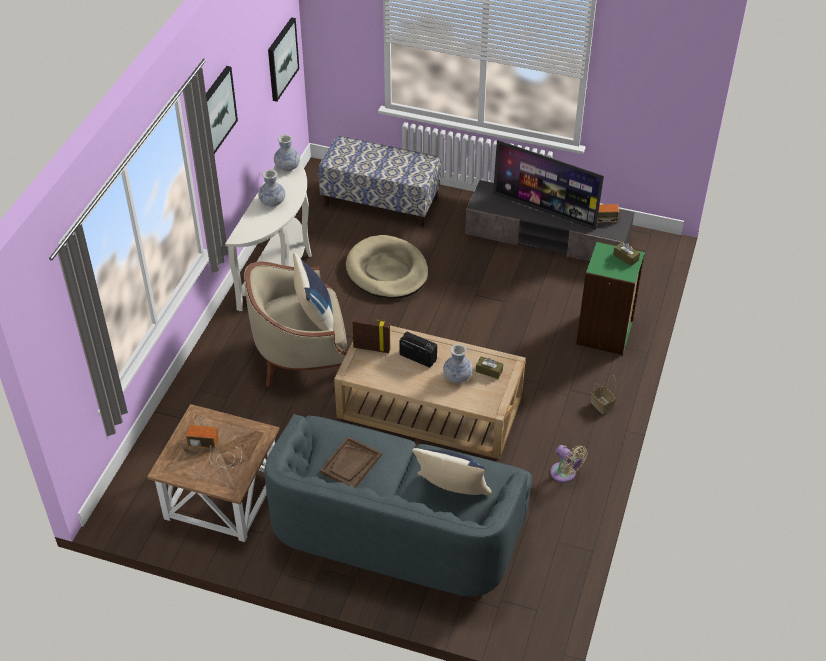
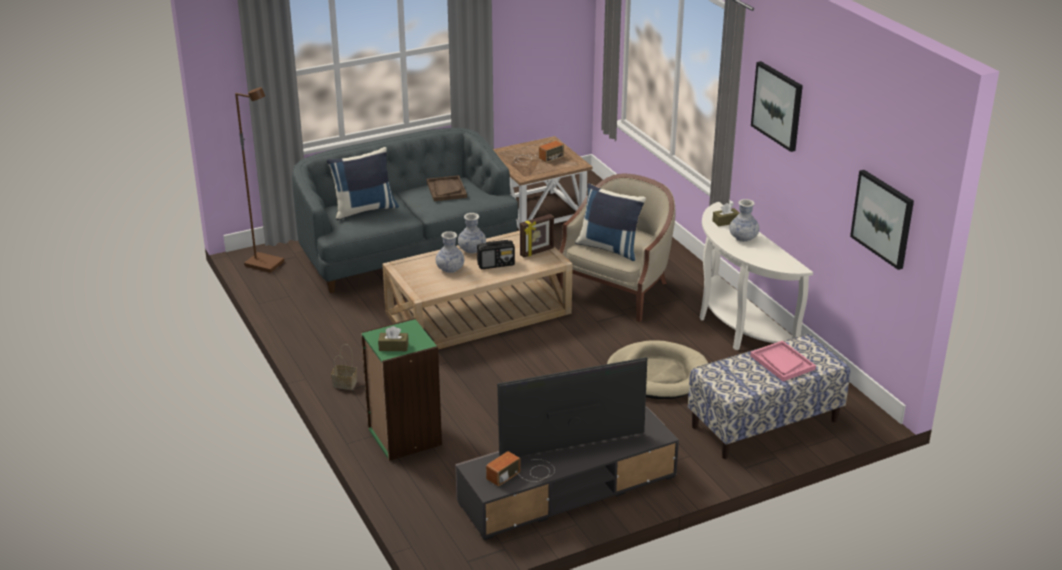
camera: 135 degrees right, 15 degrees down
vase [274,134,300,171] -> vase moved to [458,213,486,254]
brown tissue box [476,356,503,379] -> brown tissue box moved to [712,203,740,227]
beige fan [550,445,587,483] -> none
none -> brown floor lamp [235,87,284,273]
none -> pink tray [750,340,816,381]

